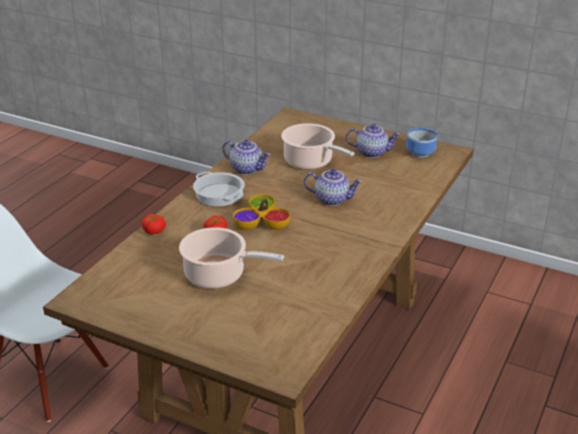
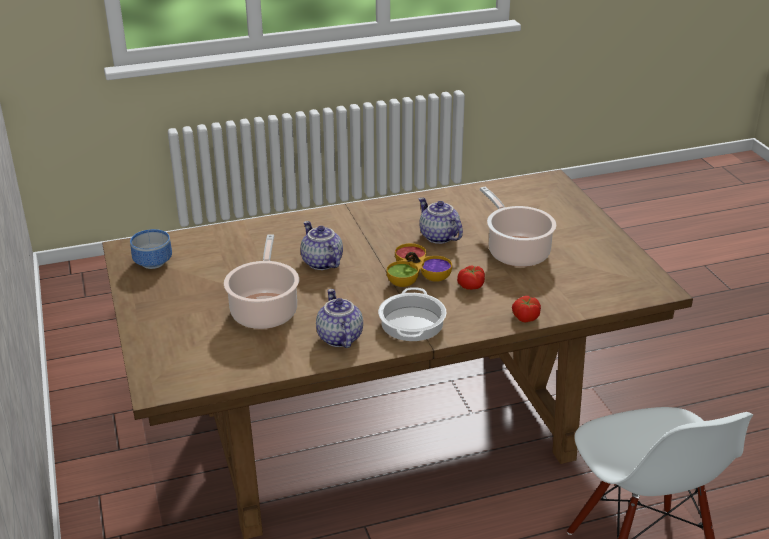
camera: 135 degrees left, 0 degrees up
teapot [346,124,401,158] -> teapot moved to [419,198,463,244]

